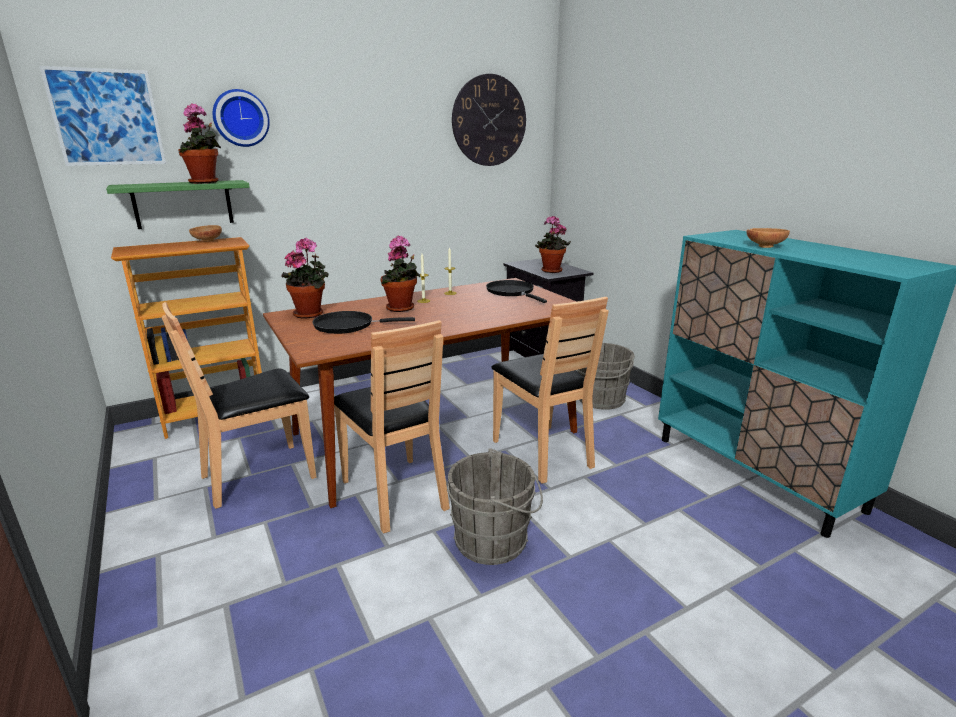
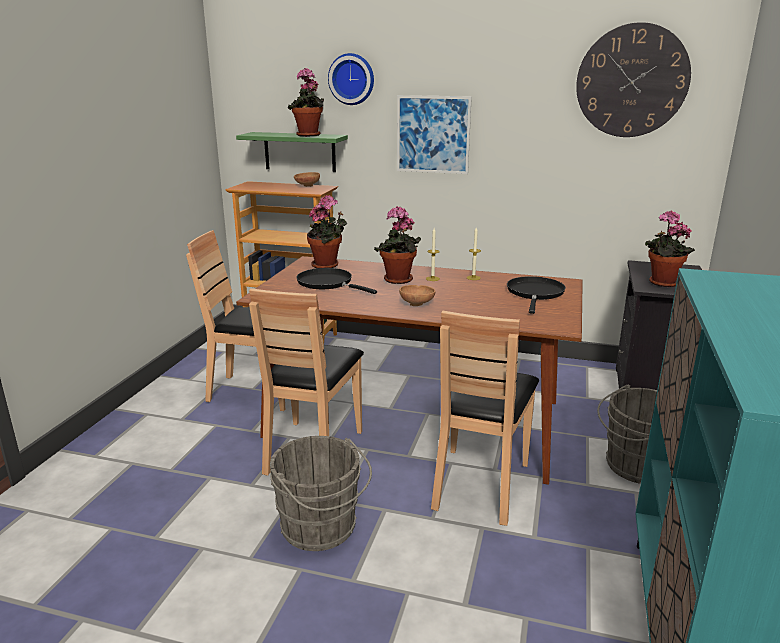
camera: 45 degrees right, 0 degrees up
picture [39,66,166,166] -> picture moved to [397,95,472,174]
brown bowl [747,228,790,248] -> brown bowl moved to [399,285,435,306]

